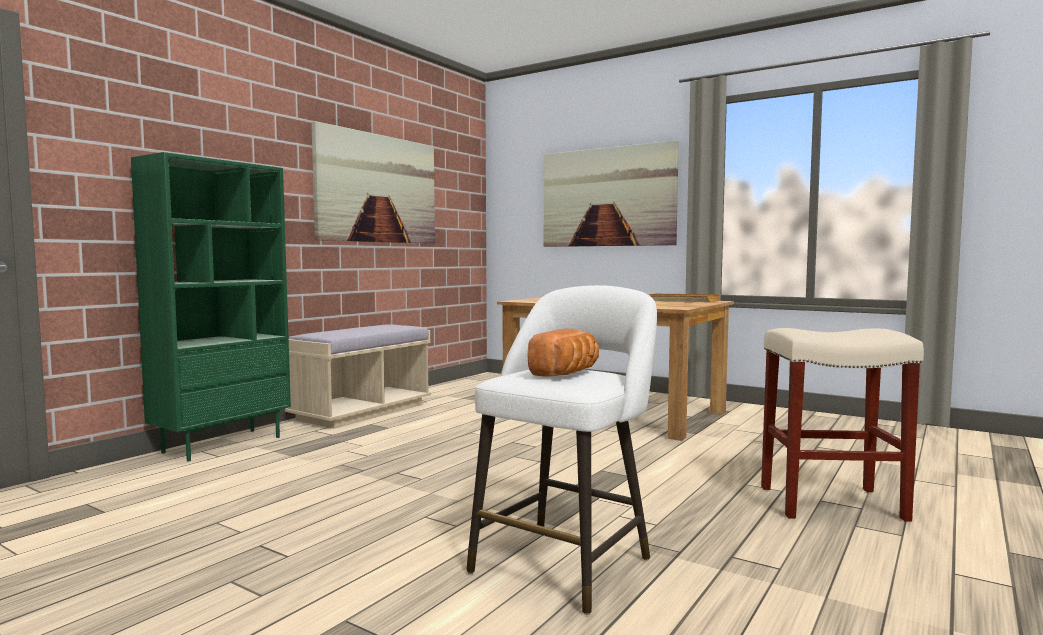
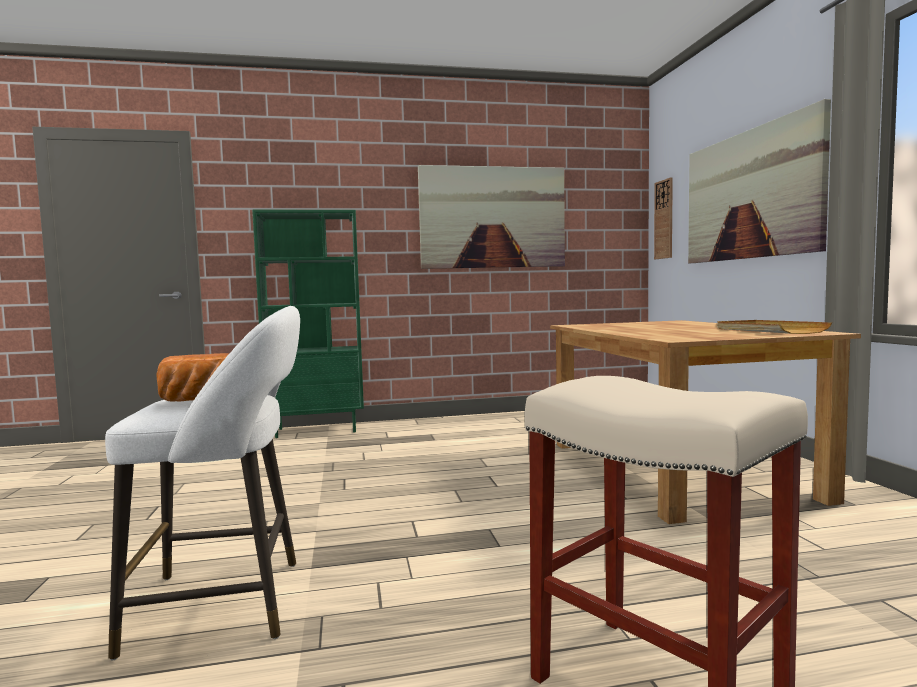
camera: 45 degrees right, 0 degrees up
beige bench [285,324,431,429] -> none
none -> wall clock [654,177,673,259]

